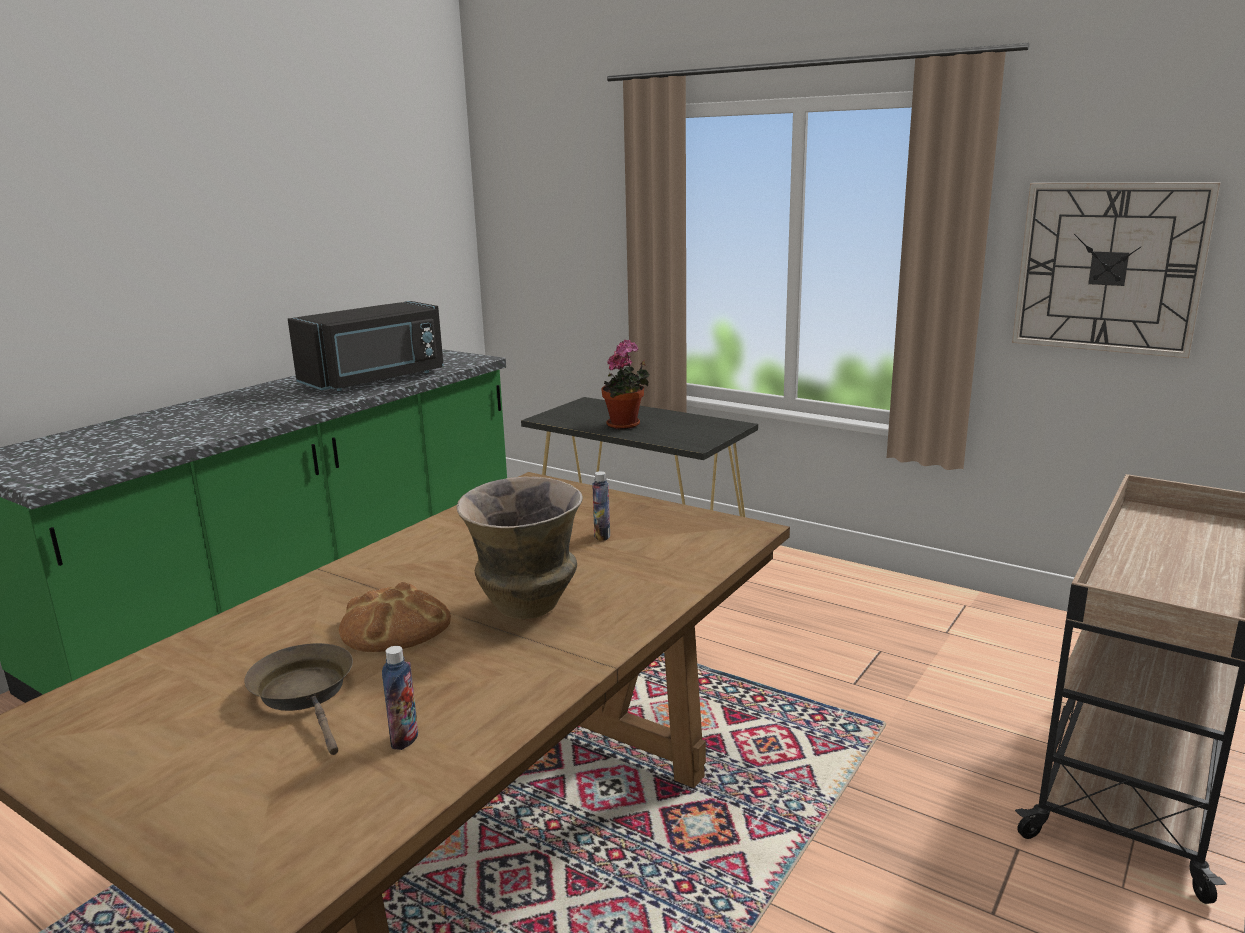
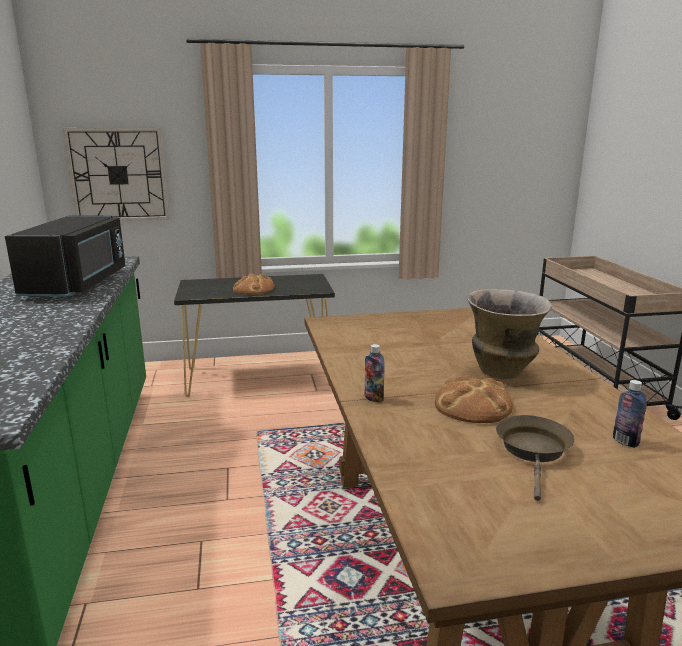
camera: 45 degrees left, 0 degrees up
brown frying pan [244,643,353,755] -> brown frying pan turned 90 degrees clockwise [496,415,575,501]
bottle [592,471,610,541] -> bottle moved to [365,344,385,403]
potted plant [601,340,650,429] -> bread [233,273,275,295]
wall clock [1012,183,1220,358] -> wall clock moved to [63,128,169,221]

